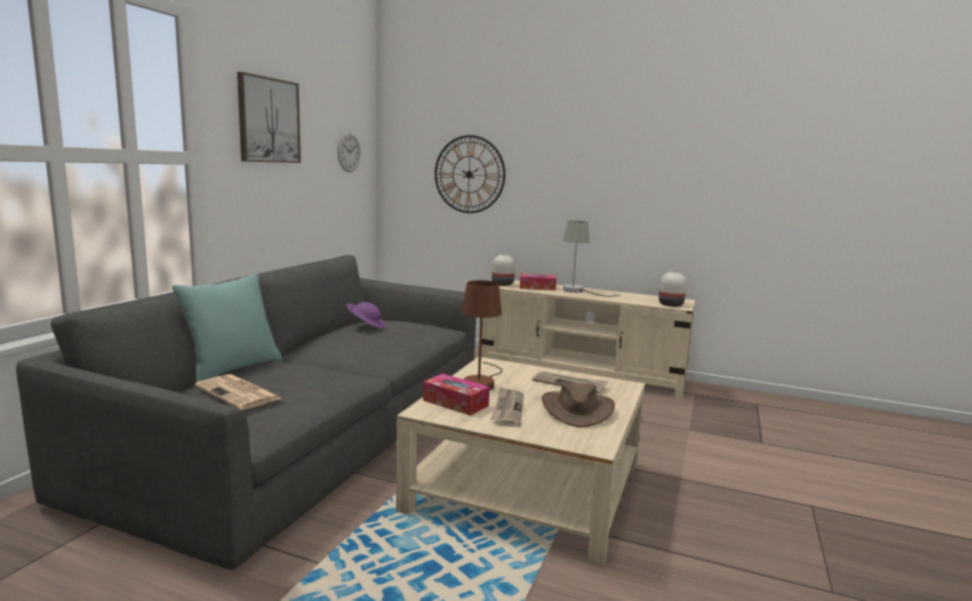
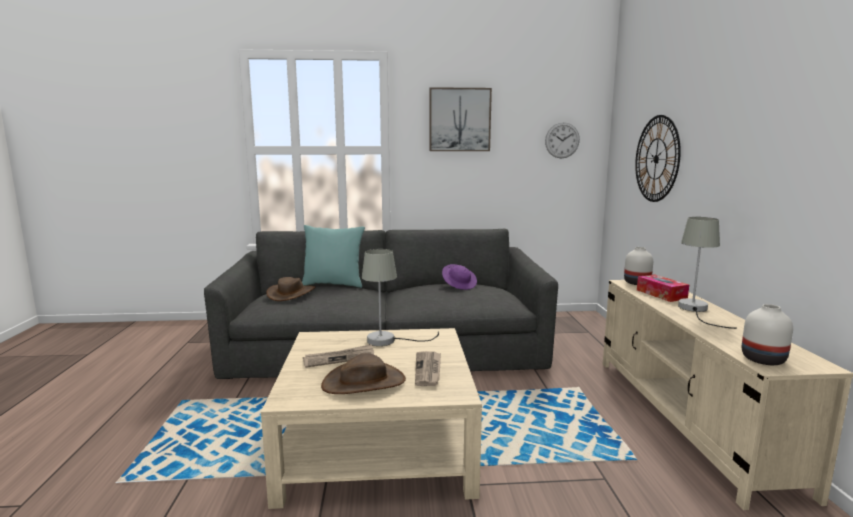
camera: 65 degrees right, 0 degrees up
newspaper [195,374,282,410] -> brown hat [266,277,315,301]
tissue box [423,374,489,416] -> none
brown table lamp [462,280,502,391] -> grey table lamp [362,249,439,346]

